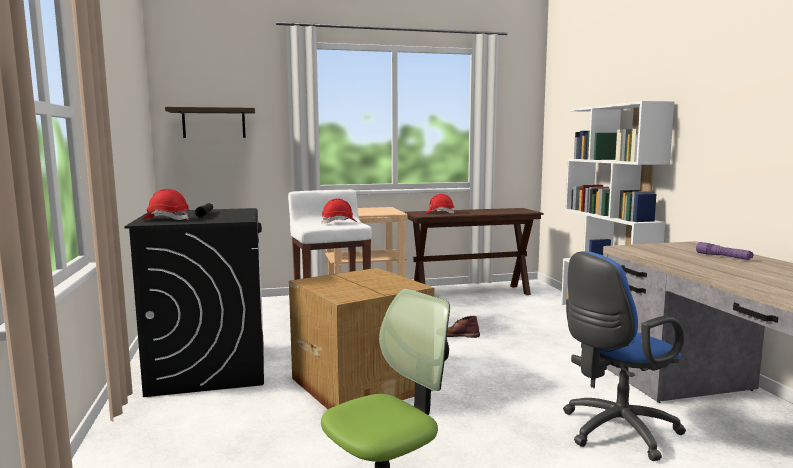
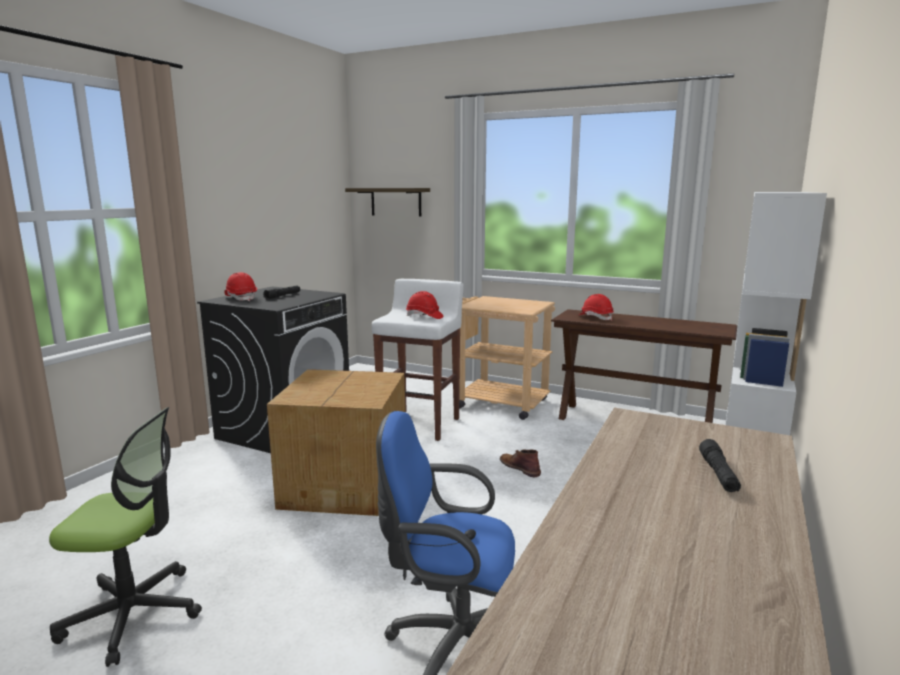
camera: 40 degrees right, 5 degrees up
purple flashlight [696,242,753,260] -> black flashlight [699,439,741,492]

